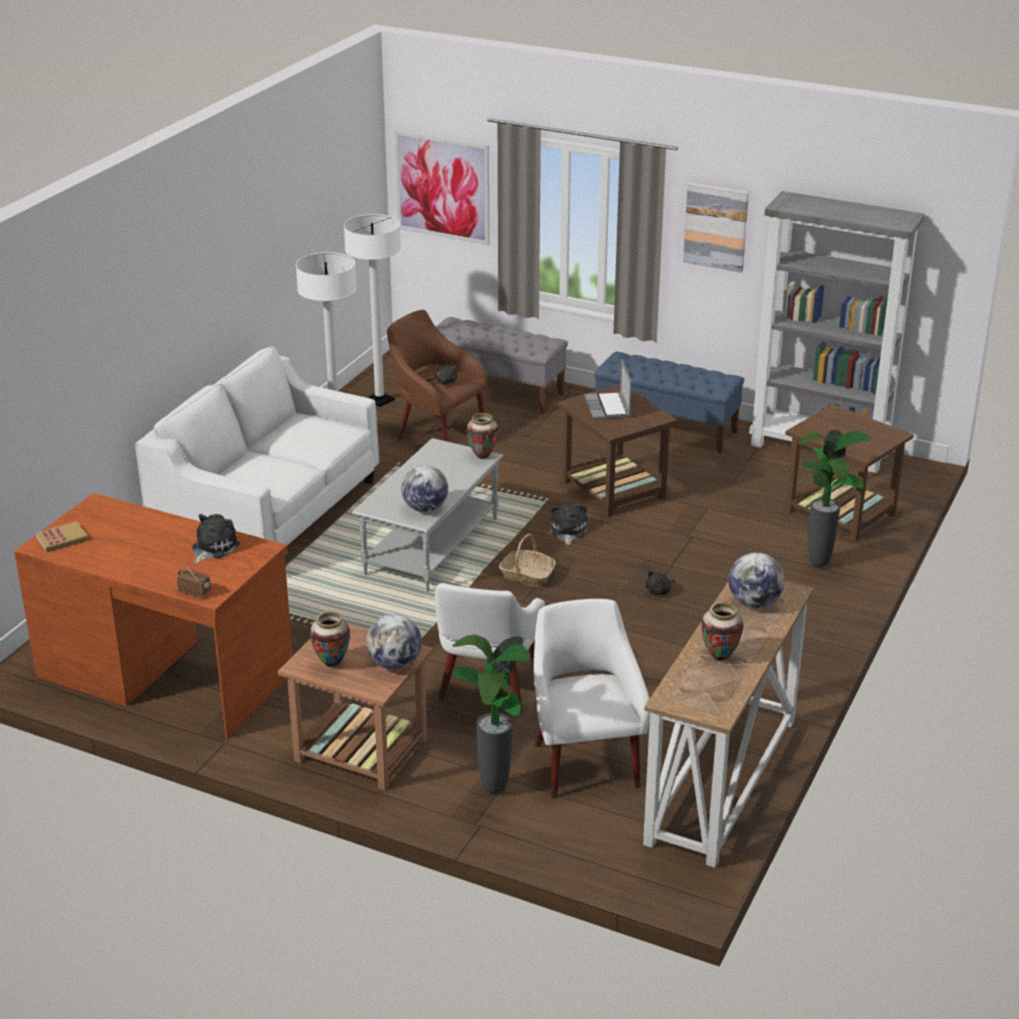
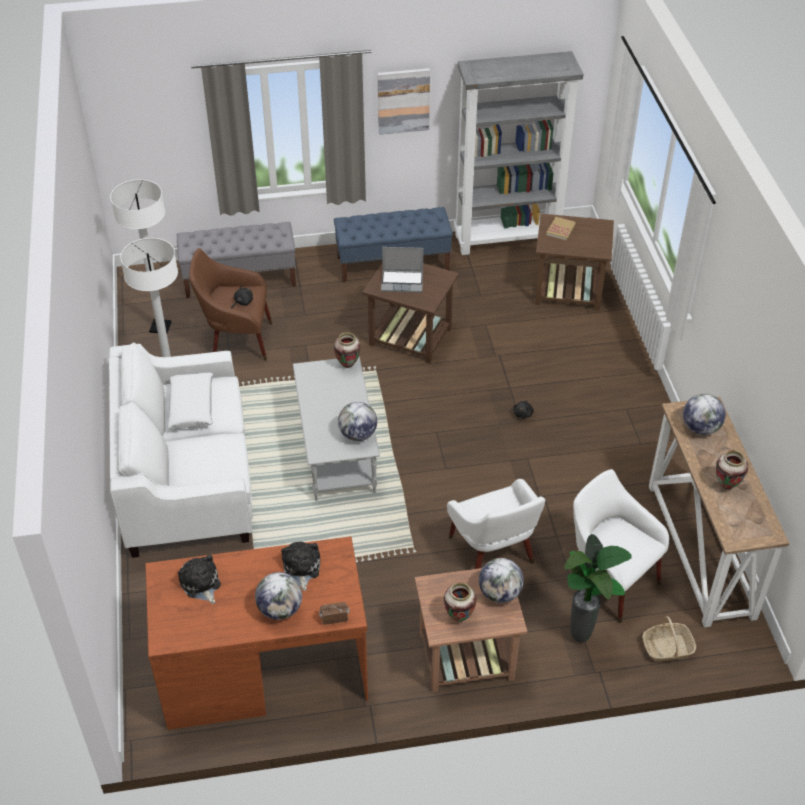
camera: 35 degrees left, 15 degrees up
book [35,521,89,552] -> book moved to [546,217,576,241]
picture [395,131,490,245] -> none
basket [499,534,556,587] -> basket moved to [642,616,696,662]
plush toy [551,503,587,545] -> plush toy moved to [178,555,221,604]
laptop [585,359,632,419] -> laptop turned 45 degrees counterclockwise [381,247,423,293]
potted plant [799,430,871,567] -> none
none -> white pillow [167,373,213,429]
none -> globe [255,572,302,620]

